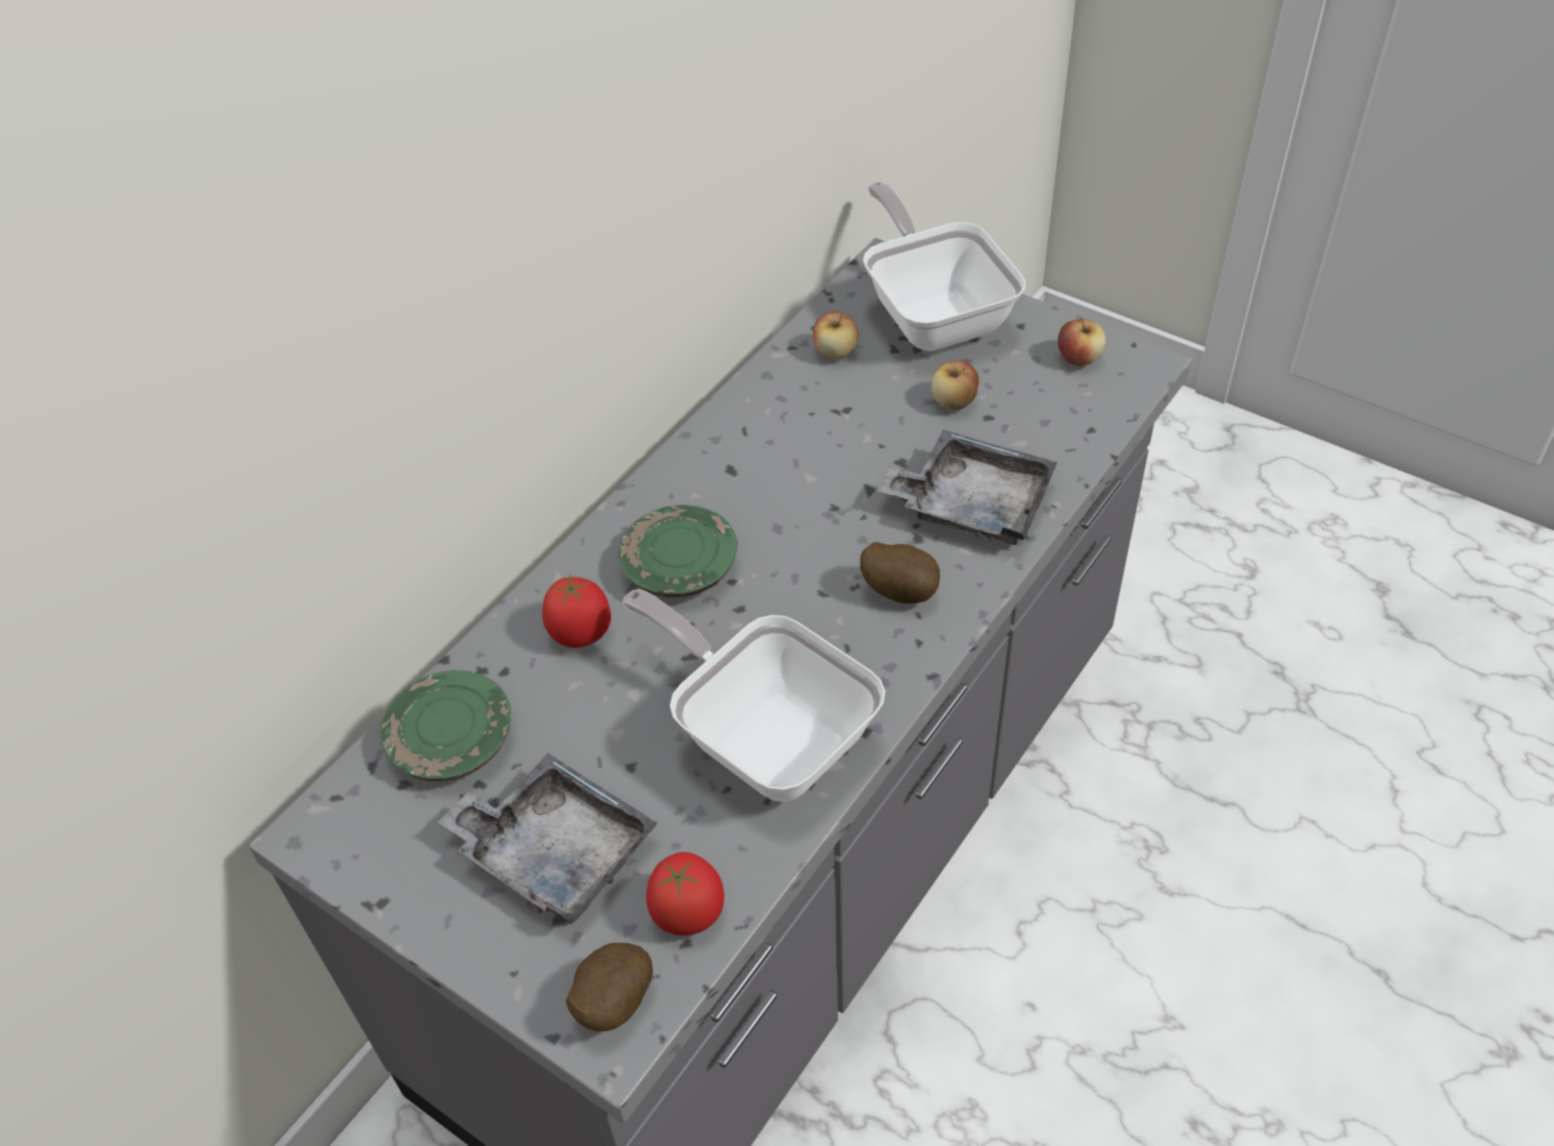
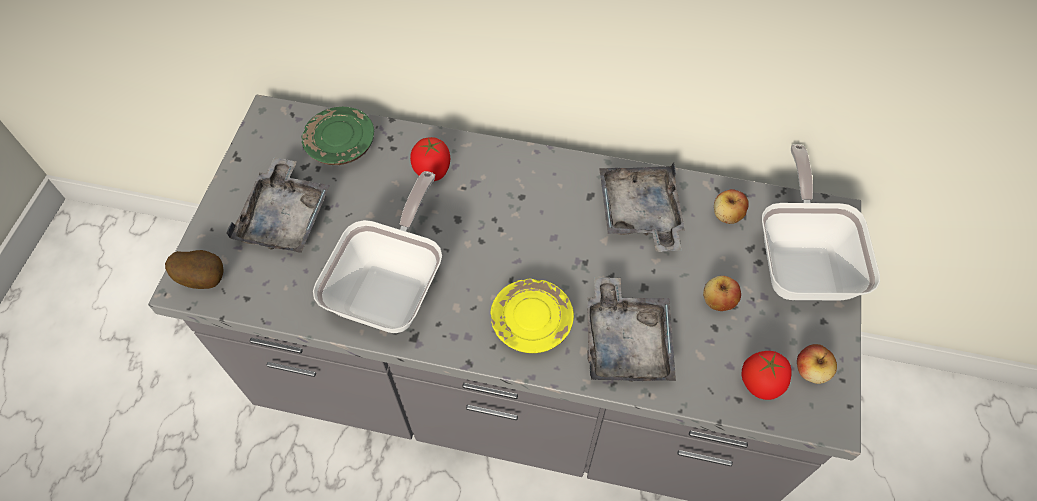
camera: 65 degrees right, 10 degrees up
green plate [618,505,737,598] -> none
tomato [646,852,724,935] -> tomato moved to [741,351,792,400]
potato [860,542,940,604] -> yellow plate [491,279,574,353]
frying pan [863,182,1026,351] -> frying pan turned 45 degrees counterclockwise [762,144,880,300]
none -> grey tray [599,163,685,252]

